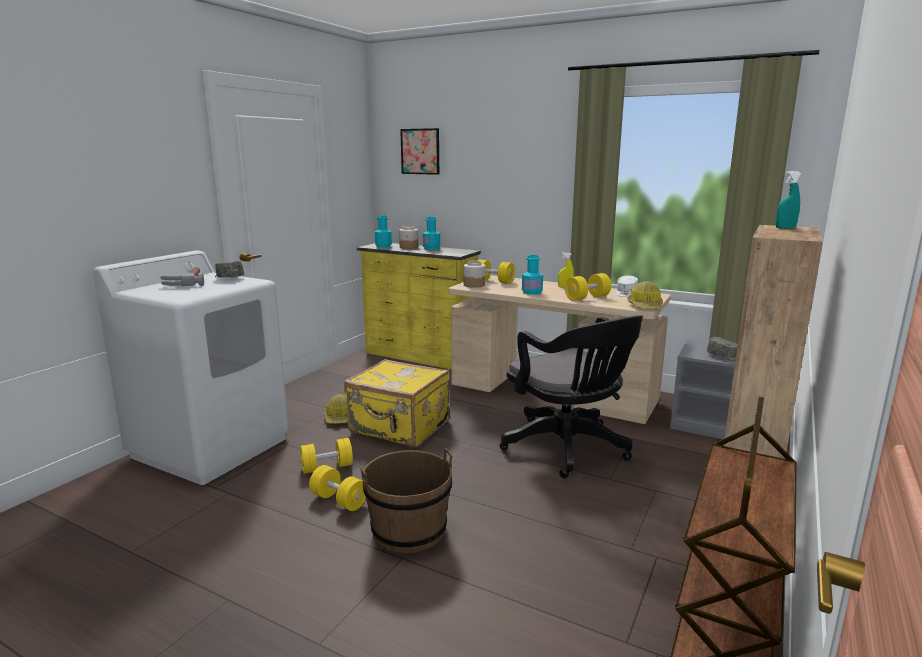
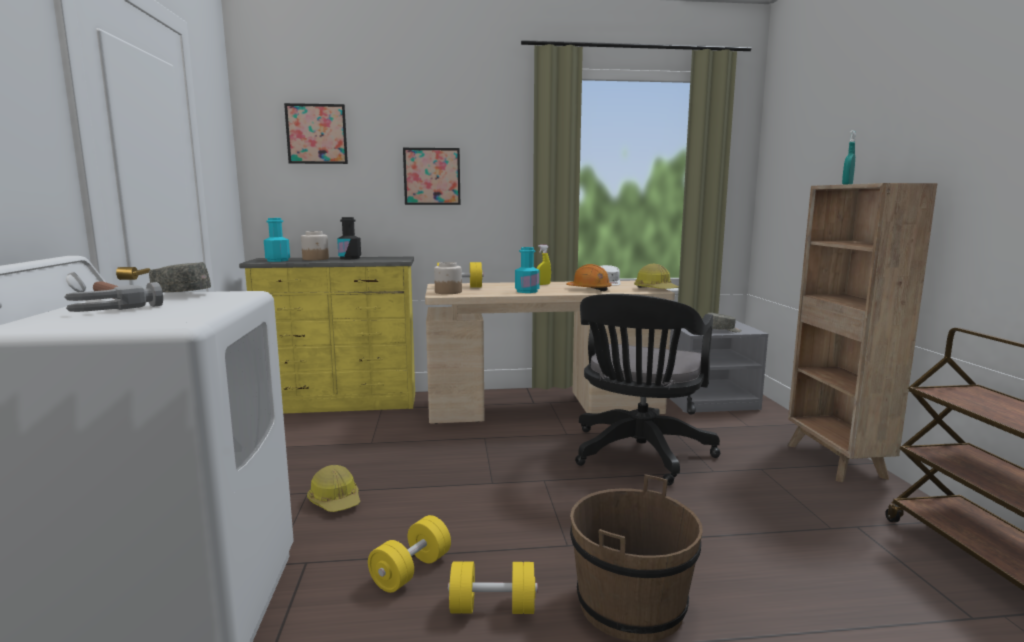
camera: 35 degrees left, 5 degrees down
yellow suitcase [344,359,450,447] -> none
turquoise bottle [423,217,440,250] -> black bottle [337,217,361,259]
black office chair [500,315,643,478] -> black office chair turned 90 degrees clockwise [575,294,721,486]
yellow dumbbell [565,273,611,301] -> orange hard hat [566,264,612,291]
none -> picture [403,148,460,205]

